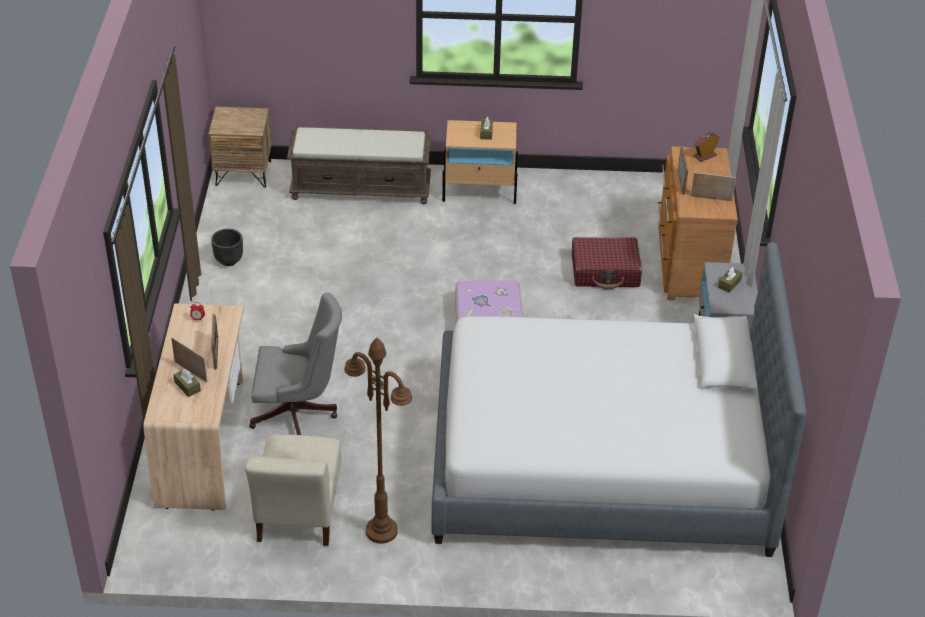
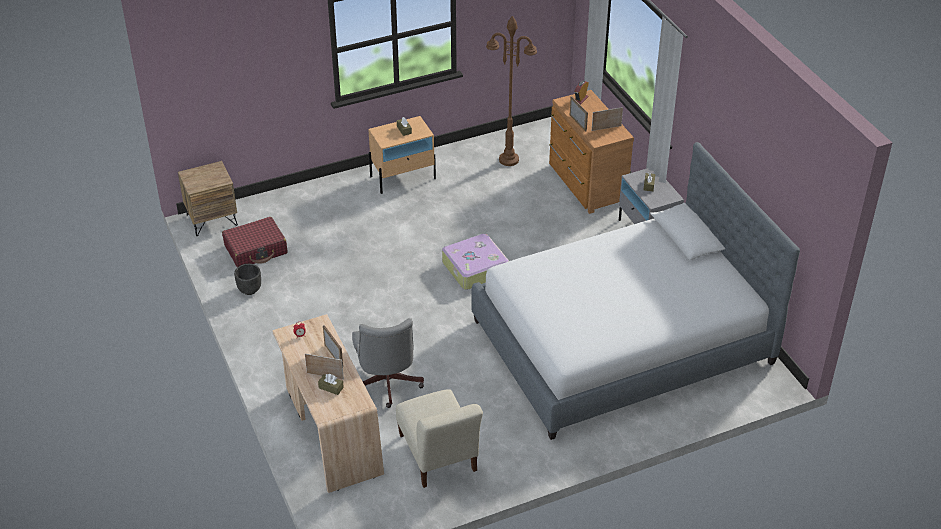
camera: 25 degrees left, 0 degrees up
grey office chair [249,293,342,435] -> grey office chair turned 105 degrees clockwise [352,318,424,408]
brown bench [287,126,431,204] -> none
brown floor lamp [344,338,412,544] -> brown floor lamp moved to [486,16,537,166]
red suitcase [572,237,642,289] -> red suitcase moved to [222,217,287,267]

